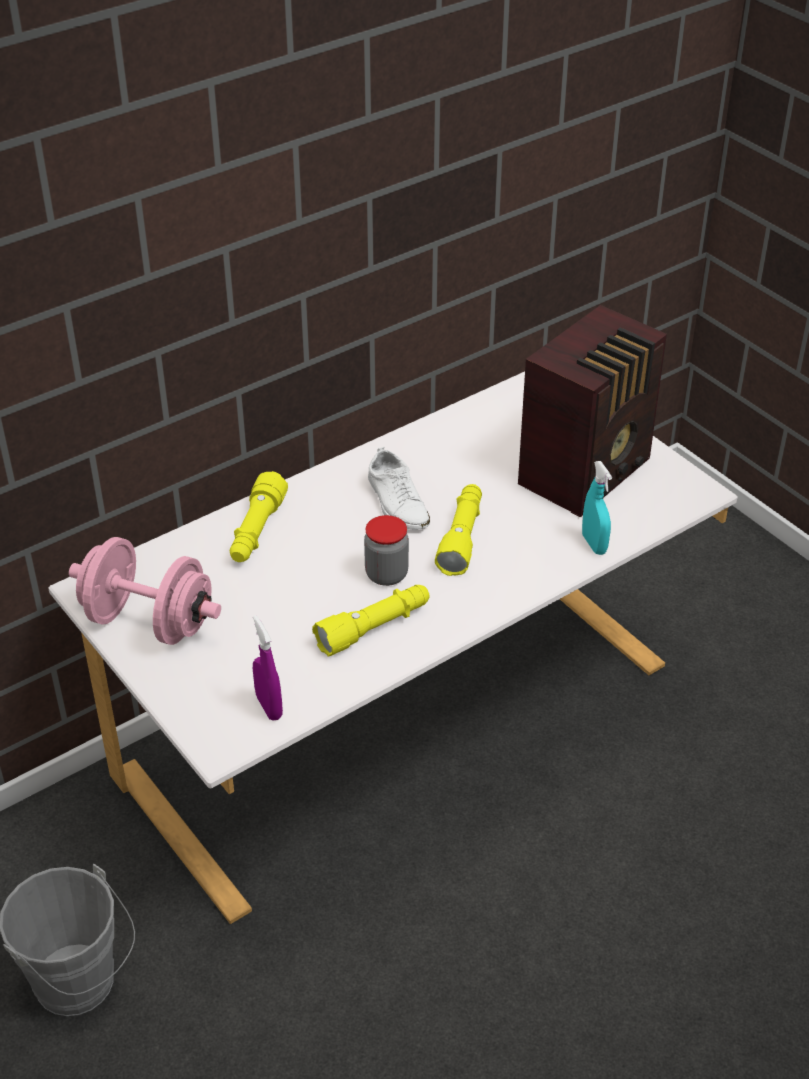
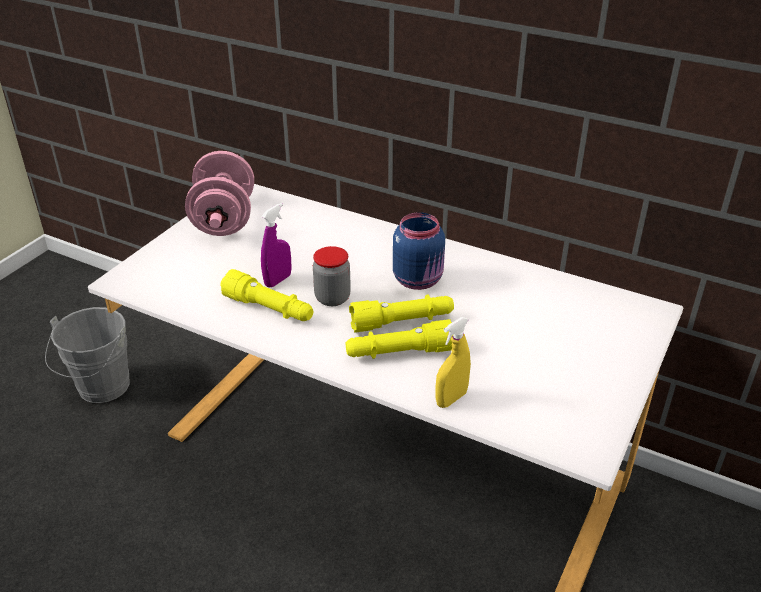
camera: 65 degrees right, 5 degrees down
yellow flashlight [230,471,288,562] -> yellow flashlight moved to [346,319,453,359]
purple spray bottle [253,615,283,721] -> purple spray bottle moved to [261,203,291,288]
white shoe [368,447,430,530] -> blue jar [393,212,445,290]
radio [518,305,667,517] -> none
turquoise spray bottle [582,461,612,555] -> yellow spray bottle [436,317,471,408]

